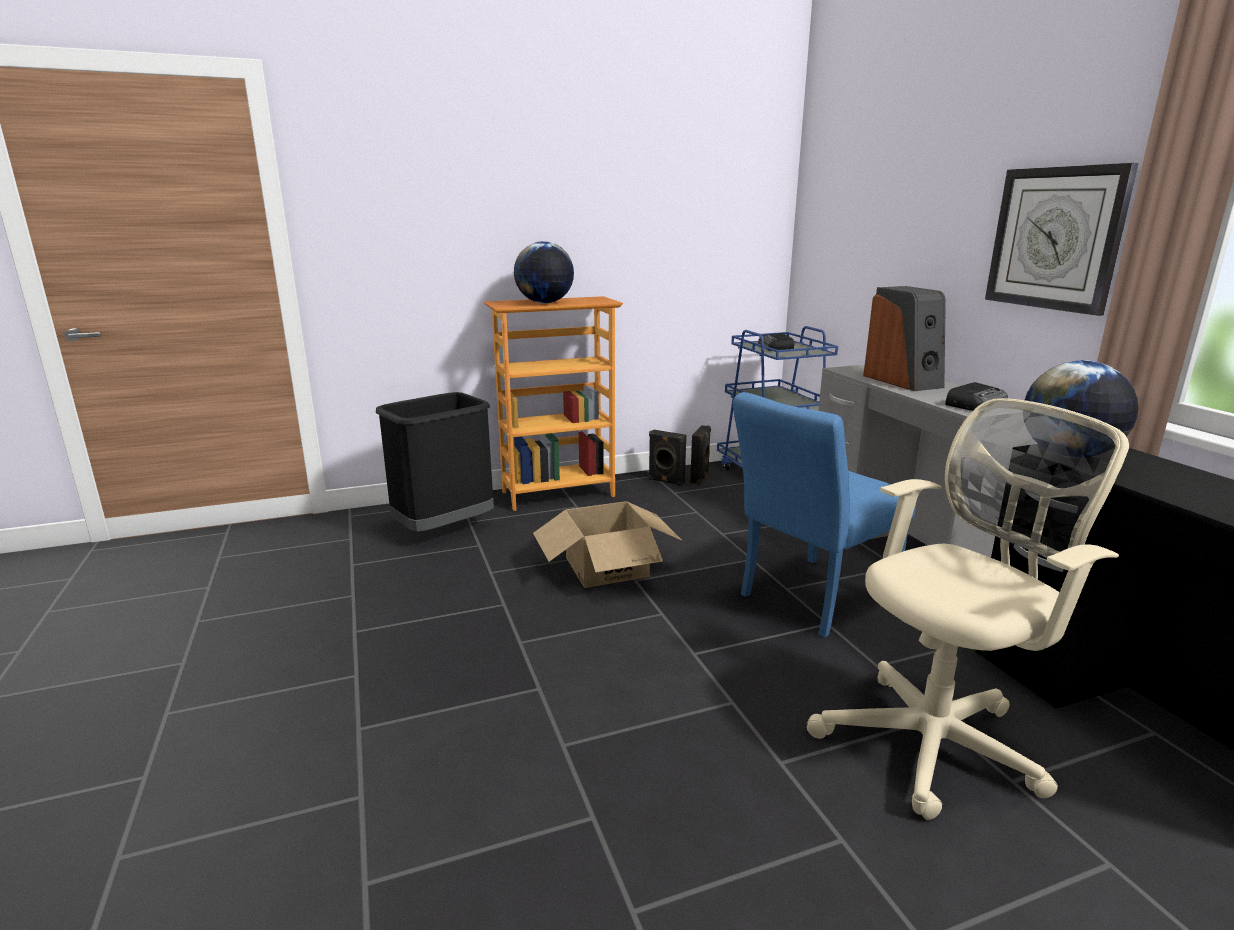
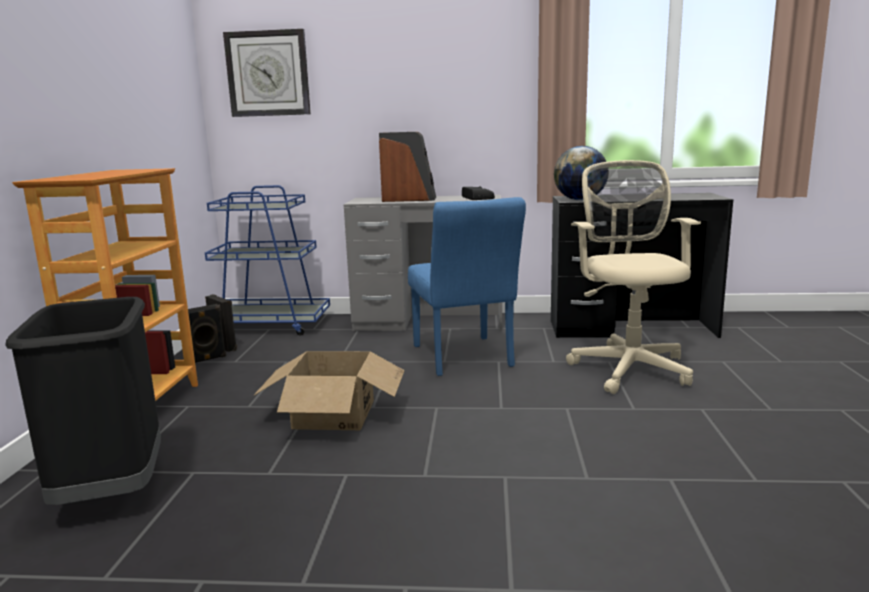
camera: 65 degrees left, 5 degrees down
globe [514,241,574,303] -> none
radio [758,333,794,351] -> none
wall clock [985,163,1138,316] -> wall clock moved to [223,29,311,117]

